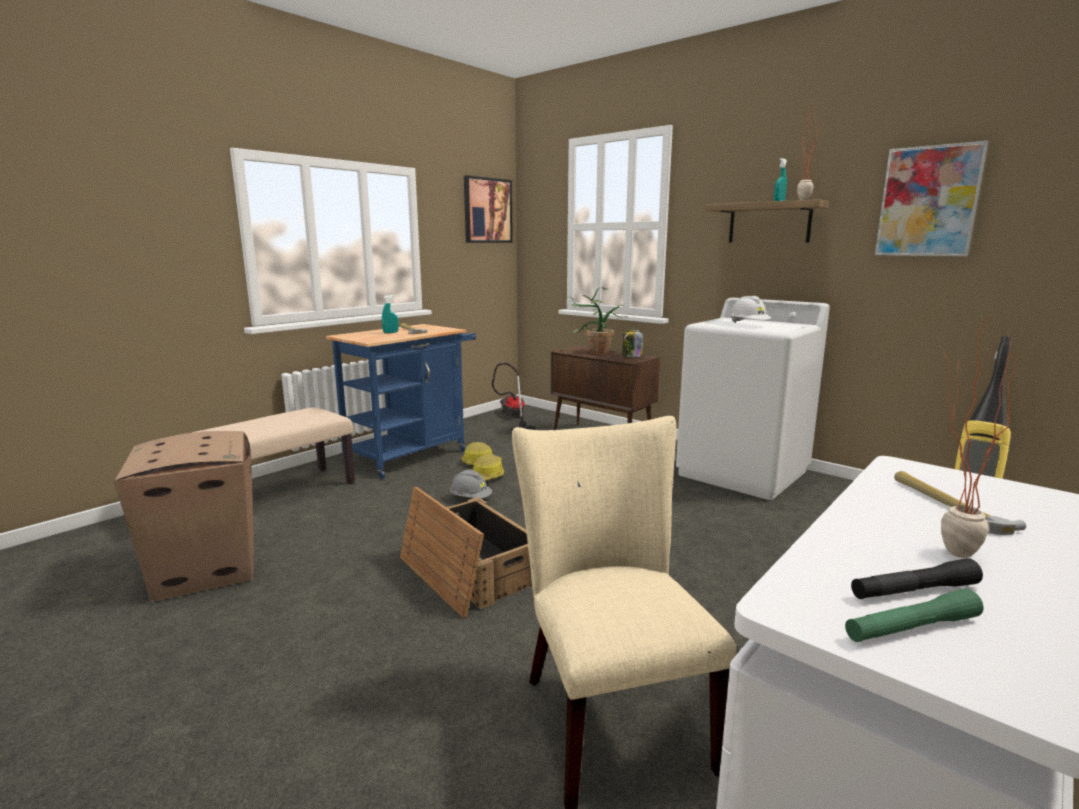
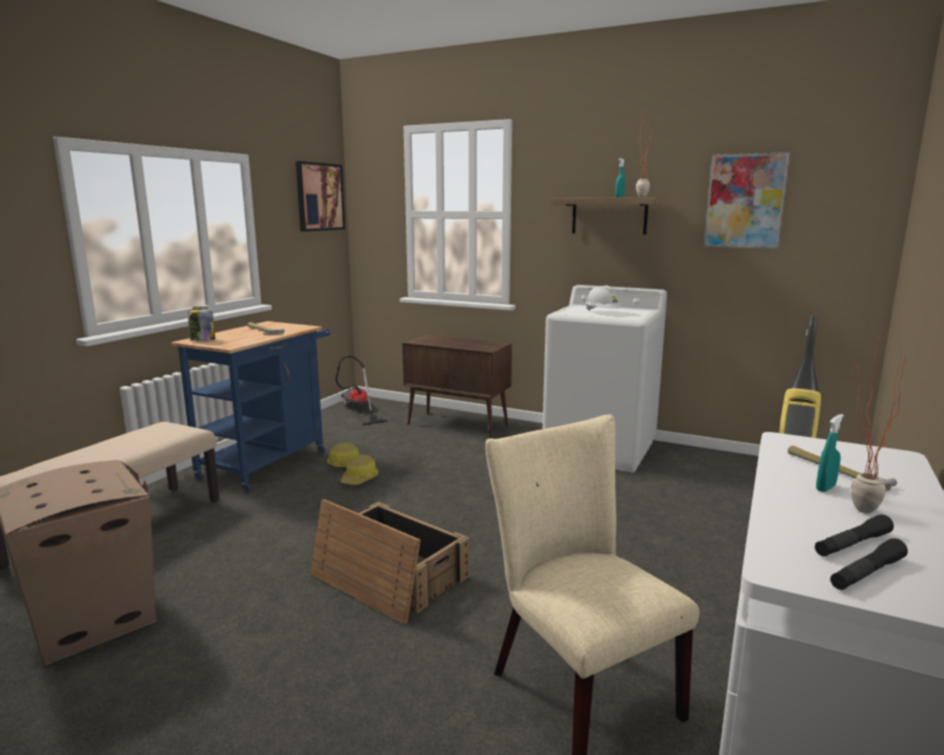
camera: 15 degrees left, 0 degrees up
turquoise spray bottle [382,295,399,333] -> turquoise spray bottle moved to [816,414,844,492]
grey hard hat [450,470,492,498] -> none
potted plant [567,287,627,354] -> none
jar [622,329,643,357] -> jar moved to [188,306,215,341]
green flashlight [845,588,983,642] -> black flashlight [830,538,908,590]

